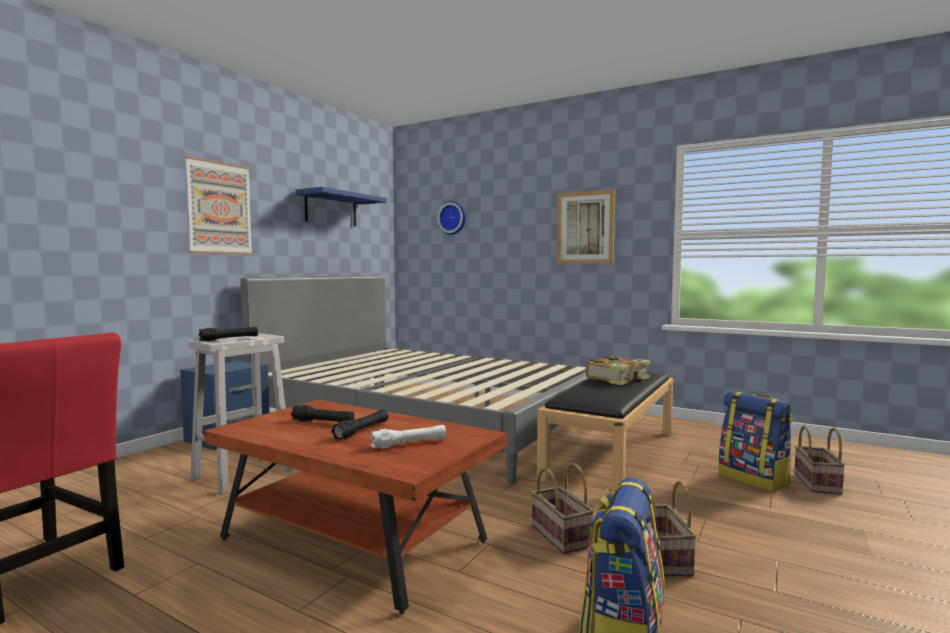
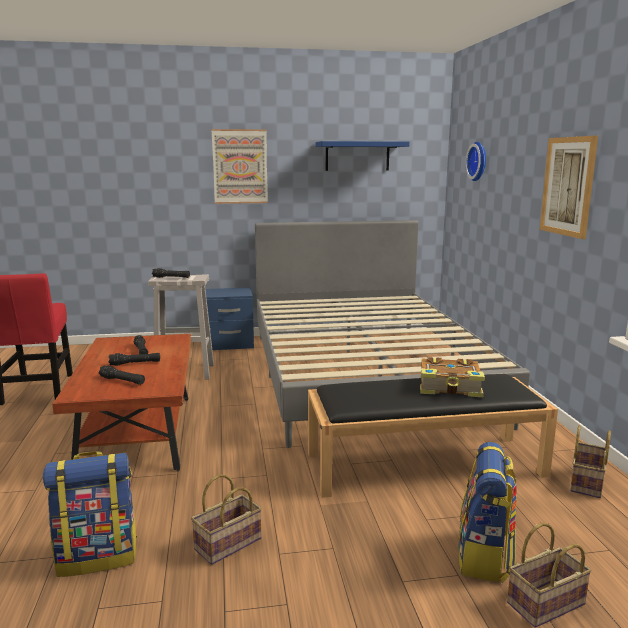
camera: 50 degrees right, 10 degrees up
white flashlight [370,425,446,449] -> black flashlight [98,365,145,385]
basket [531,463,594,554] -> basket moved to [570,425,611,498]

